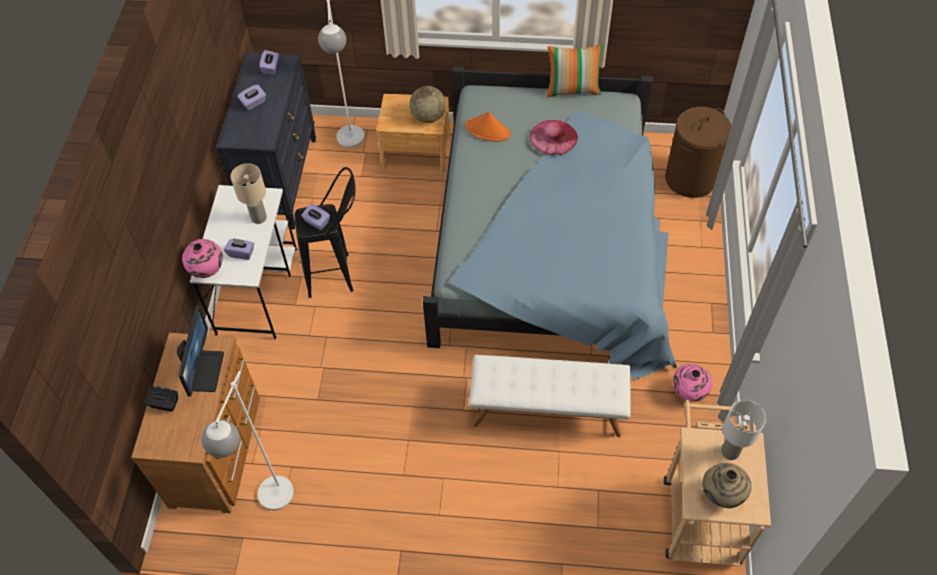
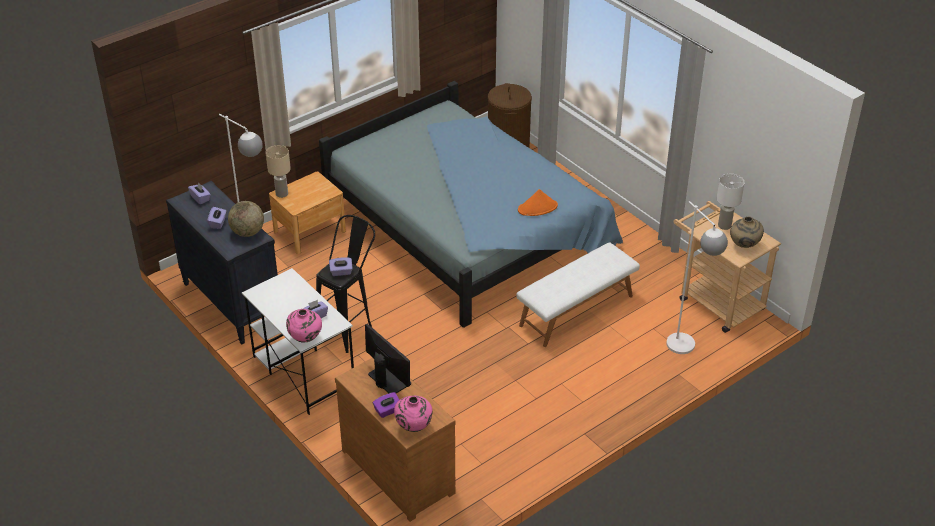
camera: 45 degrees left, 15 degrees down
black tissue box [145,386,178,412] -> purple tissue box [373,392,399,418]
white floor lamp [202,371,294,510] -> white floor lamp moved to [666,201,728,354]
beige table lamp [231,163,267,224] -> beige table lamp moved to [266,145,291,198]
globe [410,86,446,123] -> globe moved to [228,201,264,237]
orange hat [465,111,511,142] -> orange hat moved to [518,189,558,216]
pink hat [530,120,578,156] -> none
pillow [547,43,603,98] -> none
pink vase [673,364,713,402] -> pink vase moved to [394,395,433,432]

